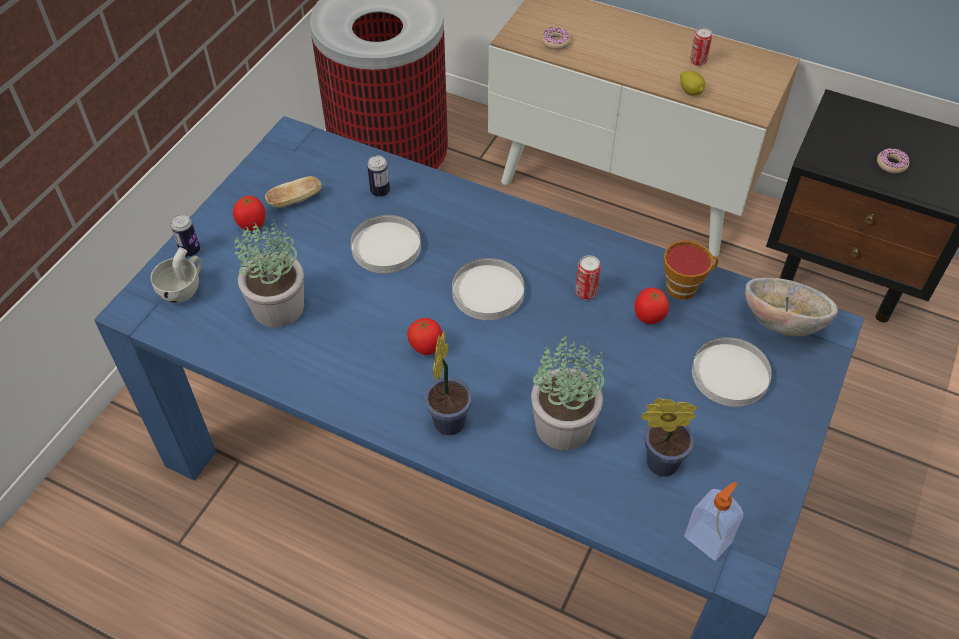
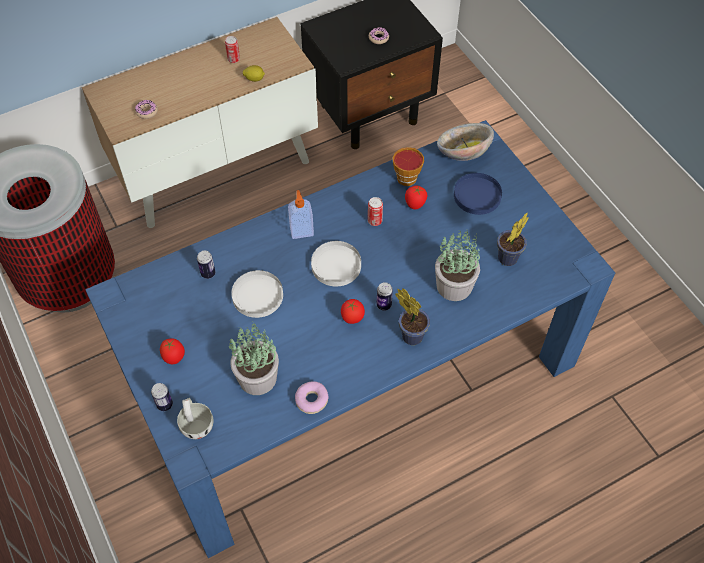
camera: 55 degrees left, 5 degrees up
bread [265,176,322,208] -> none
soap dispenser [685,482,743,561] -> soap dispenser moved to [288,190,314,239]
white plate [692,337,772,407] -> blue plate [454,173,502,215]
none -> donut [295,381,329,414]
none -> can [377,282,393,311]

